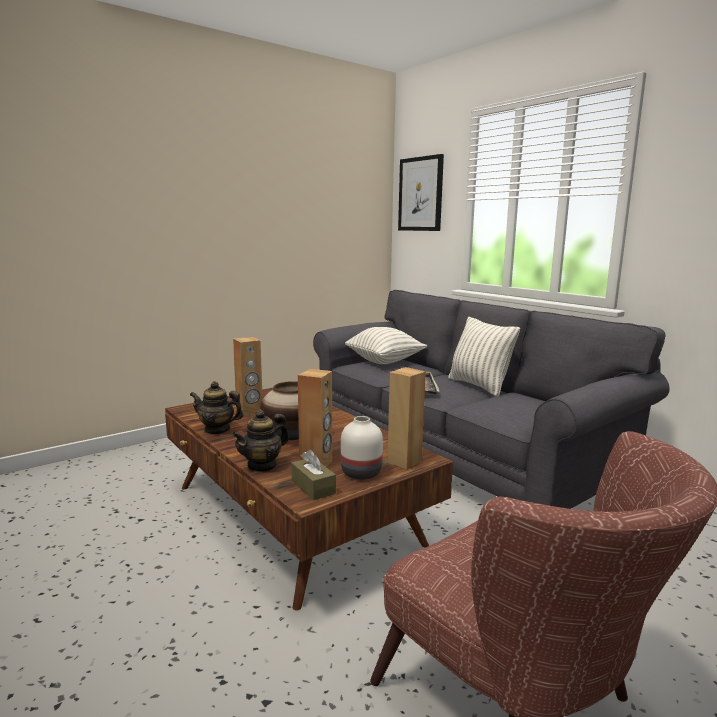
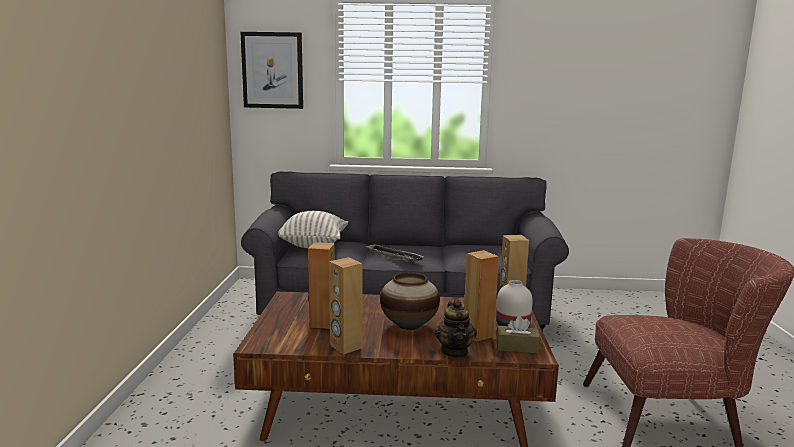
camera: 50 degrees left, 0 degrees up
teapot [190,381,243,435] -> brown speaker [329,257,363,354]
pillow [448,317,520,397] -> none

